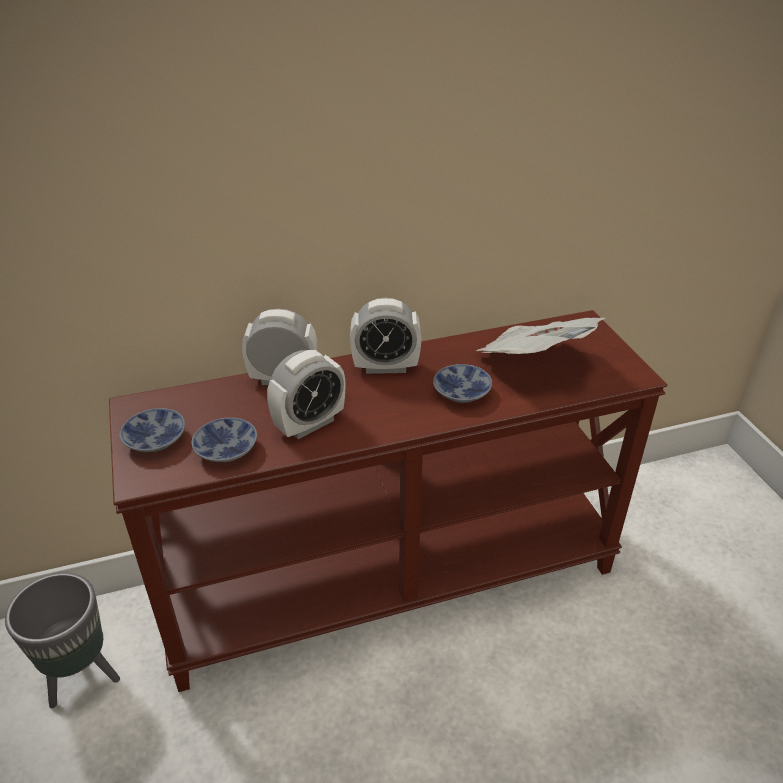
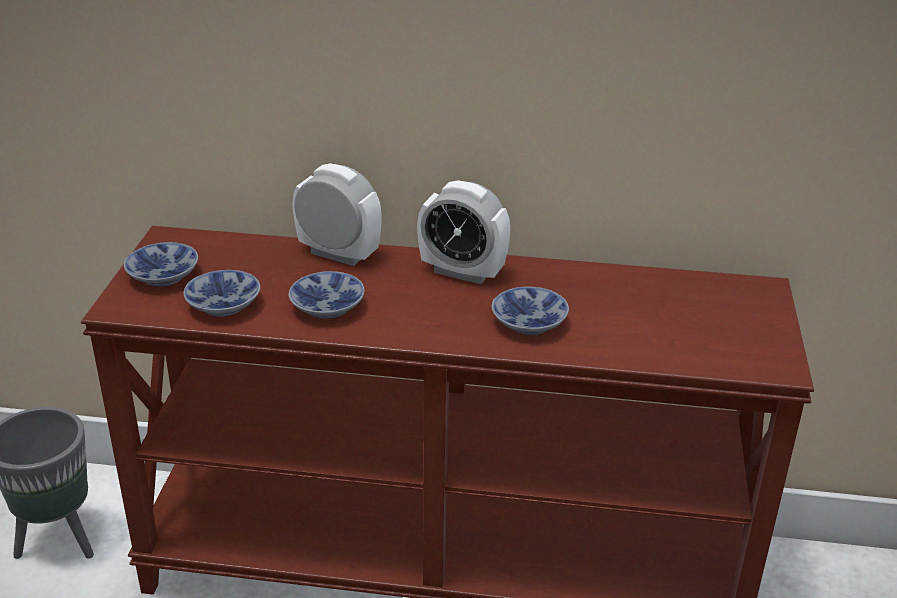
camera: 25 degrees right, 5 degrees down
alarm clock [267,350,345,439] -> bowl [289,271,364,318]
newspaper [477,318,606,354] -> none

